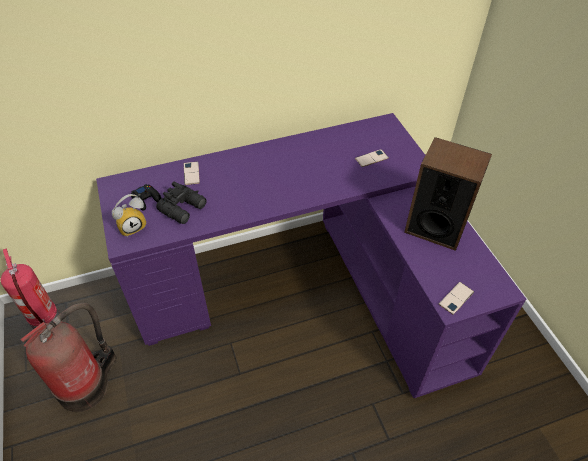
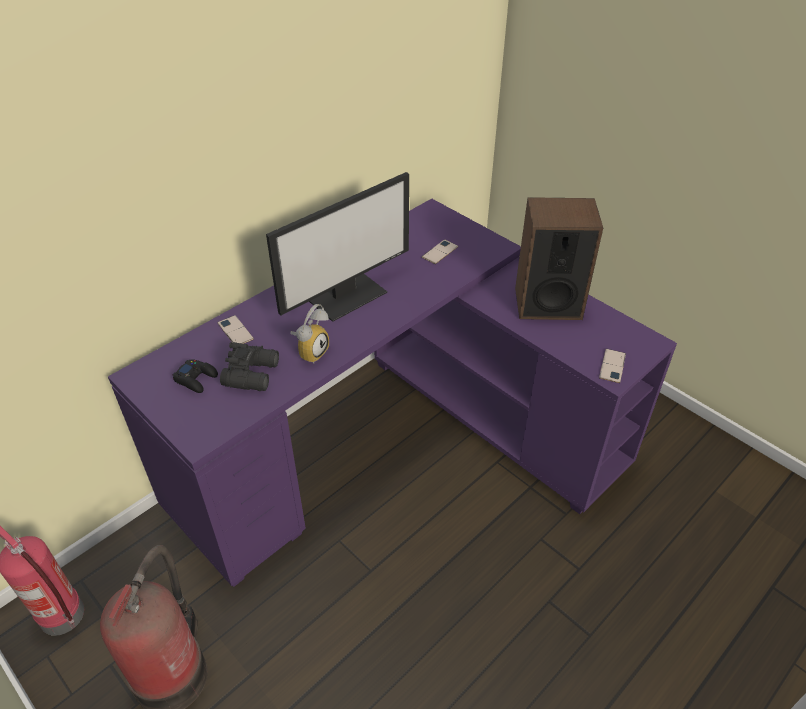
camera: 25 degrees left, 5 degrees down
alarm clock [112,194,146,237] -> alarm clock moved to [290,304,329,363]
none -> monitor [266,172,409,322]

